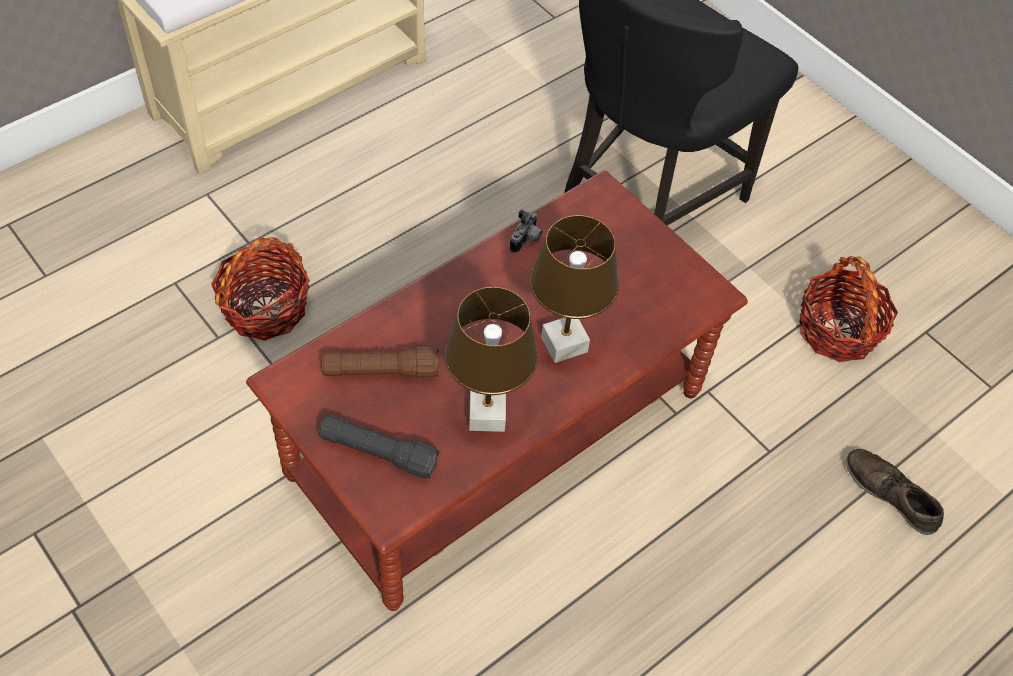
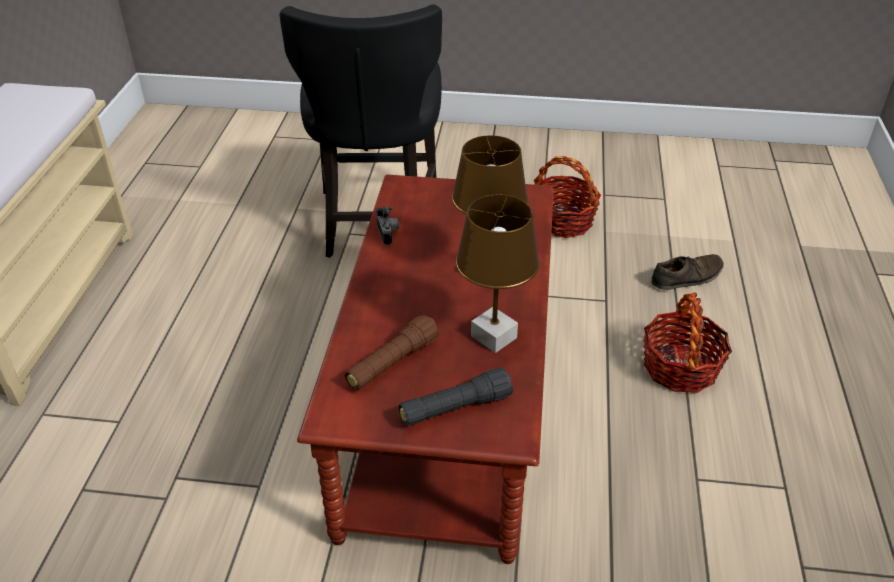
camera: 40 degrees left, 15 degrees down
basket [211,237,310,341] -> basket moved to [643,293,732,393]
brown shoe [846,449,944,535] -> brown shoe turned 150 degrees clockwise [651,254,724,290]

